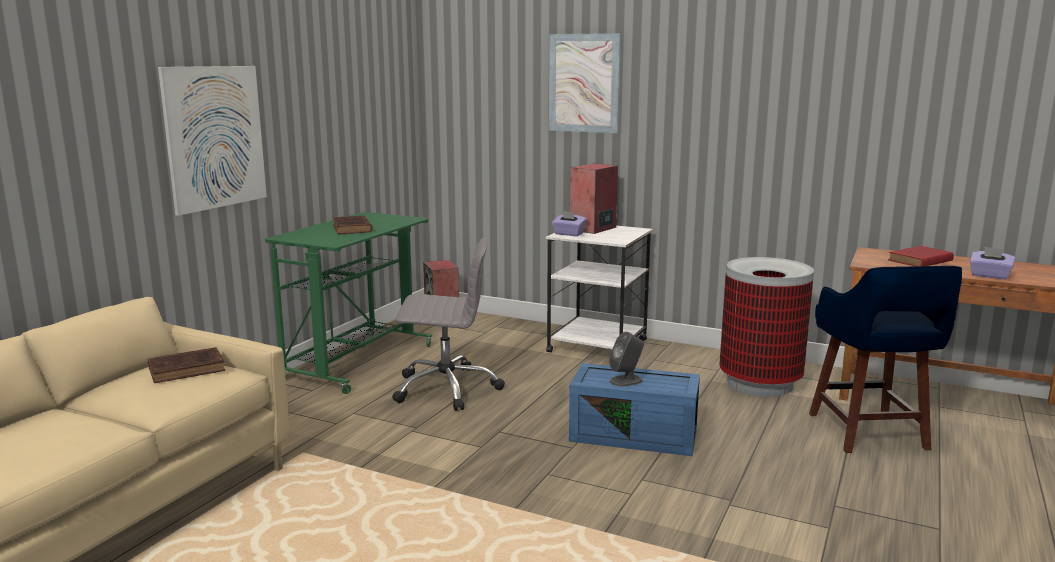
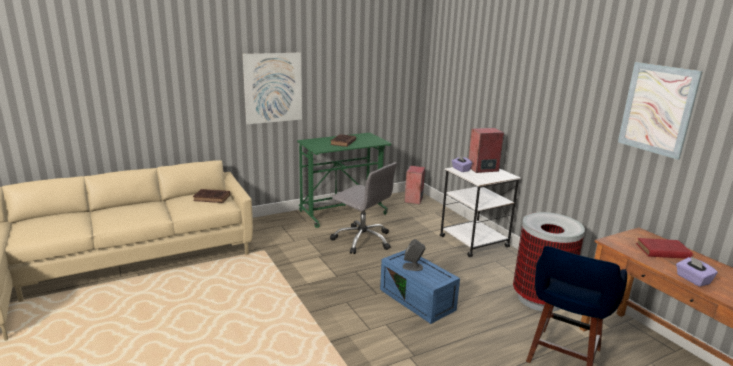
camera: 35 degrees right, 5 degrees up
picture [549,33,621,133] -> picture moved to [618,62,703,160]

